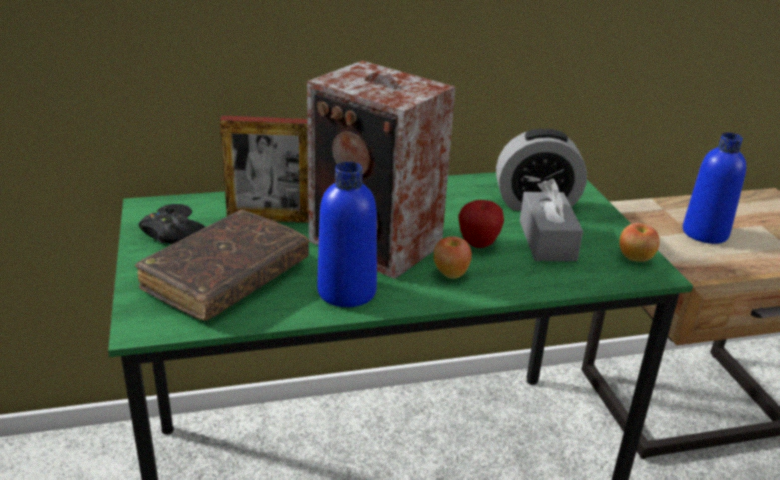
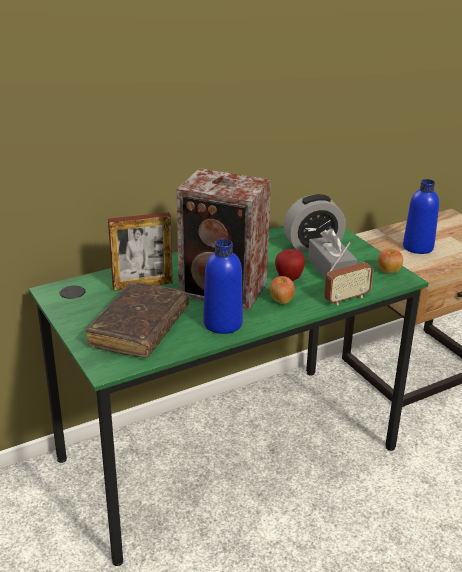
camera: 15 degrees left, 0 degrees up
black game controller [139,206,205,245] -> none
none -> radio [324,242,373,305]

